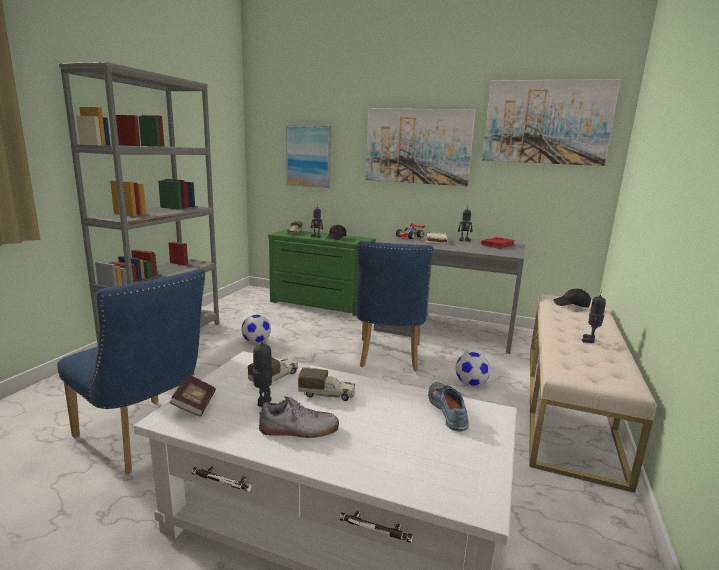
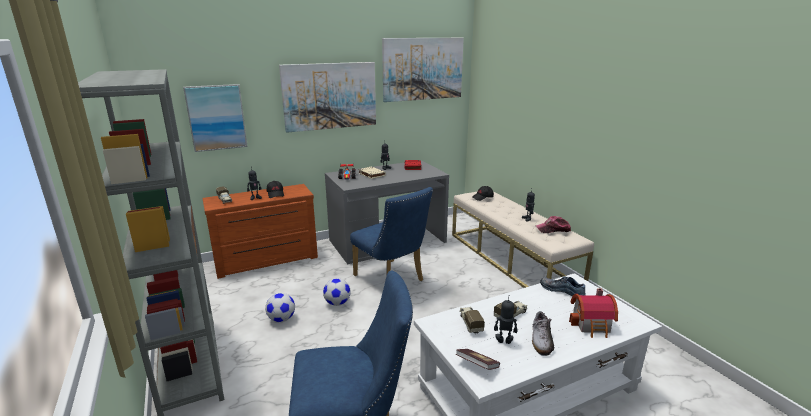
camera: 45 degrees left, 5 degrees up
shoe [259,396,339,438] -> shoe turned 150 degrees clockwise [532,311,554,356]
green dresser [268,229,376,316] -> brown dresser [202,184,318,279]
football [455,352,490,386] -> football moved to [323,278,350,306]
none -> cap [536,216,571,233]
none -> toy house [569,288,618,338]

